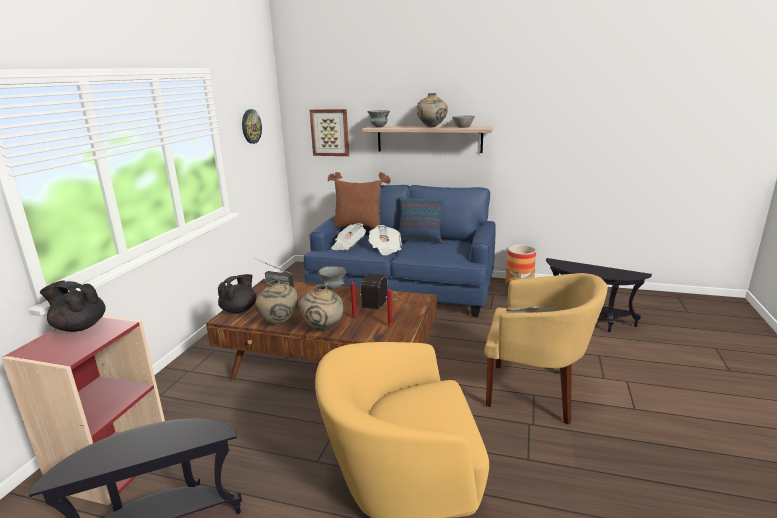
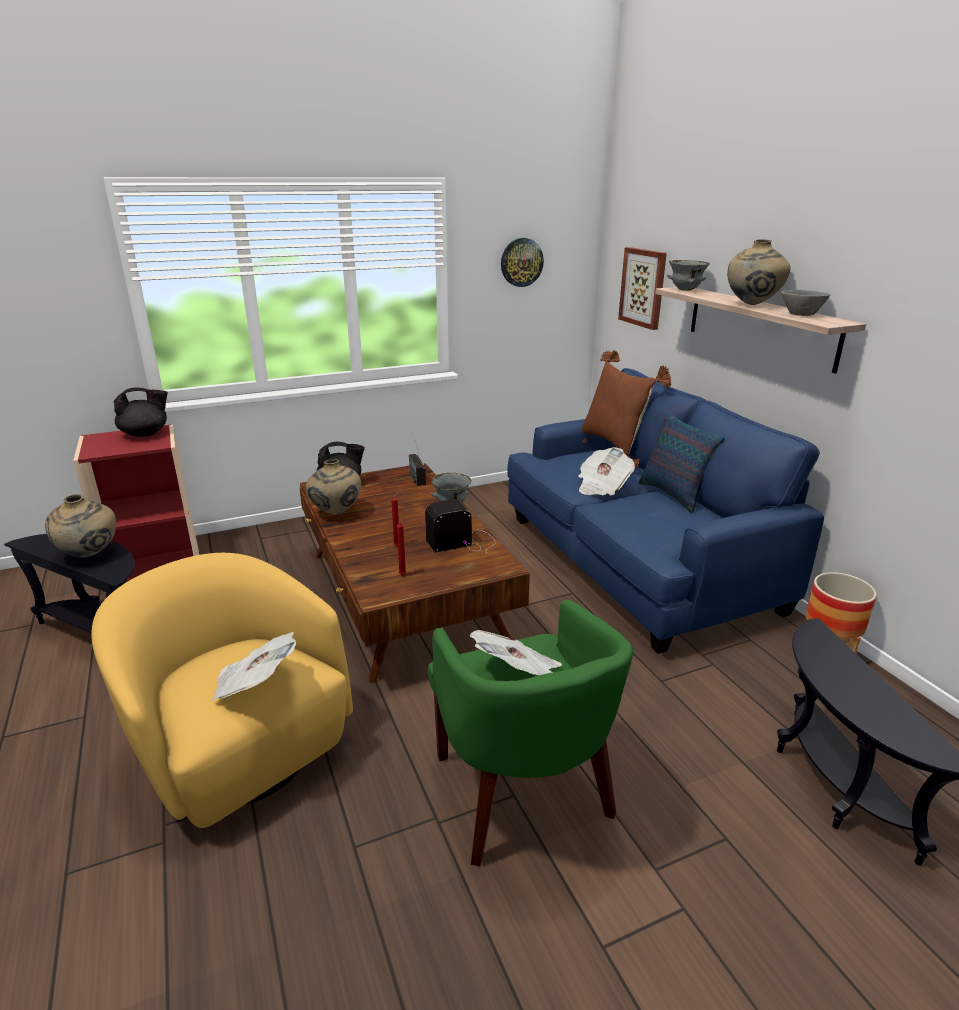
camera: 50 degrees right, 5 degrees up
black teapot [40,280,106,332] -> black teapot turned 90 degrees clockwise [114,388,168,437]
beige vase [299,284,344,331] -> beige vase moved to [45,494,116,557]
newspaper [331,223,366,250] -> newspaper moved to [211,632,296,701]
yellow armchair [484,273,608,425] -> green armchair [428,600,633,866]

